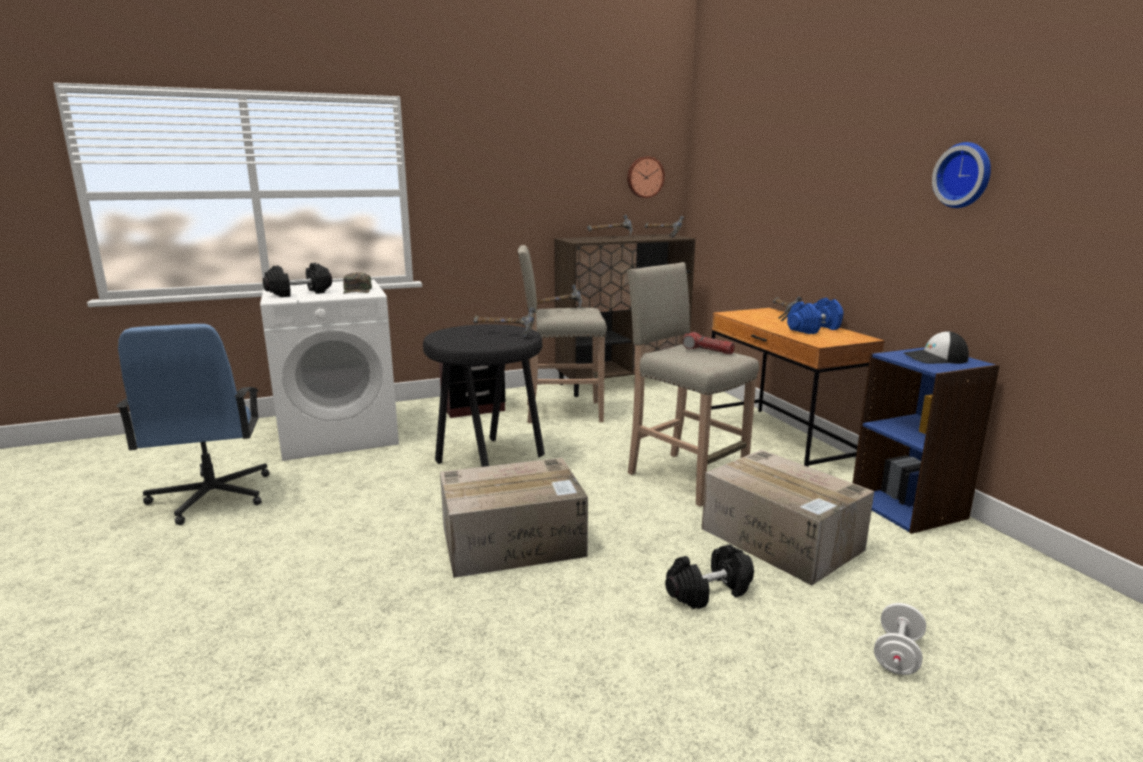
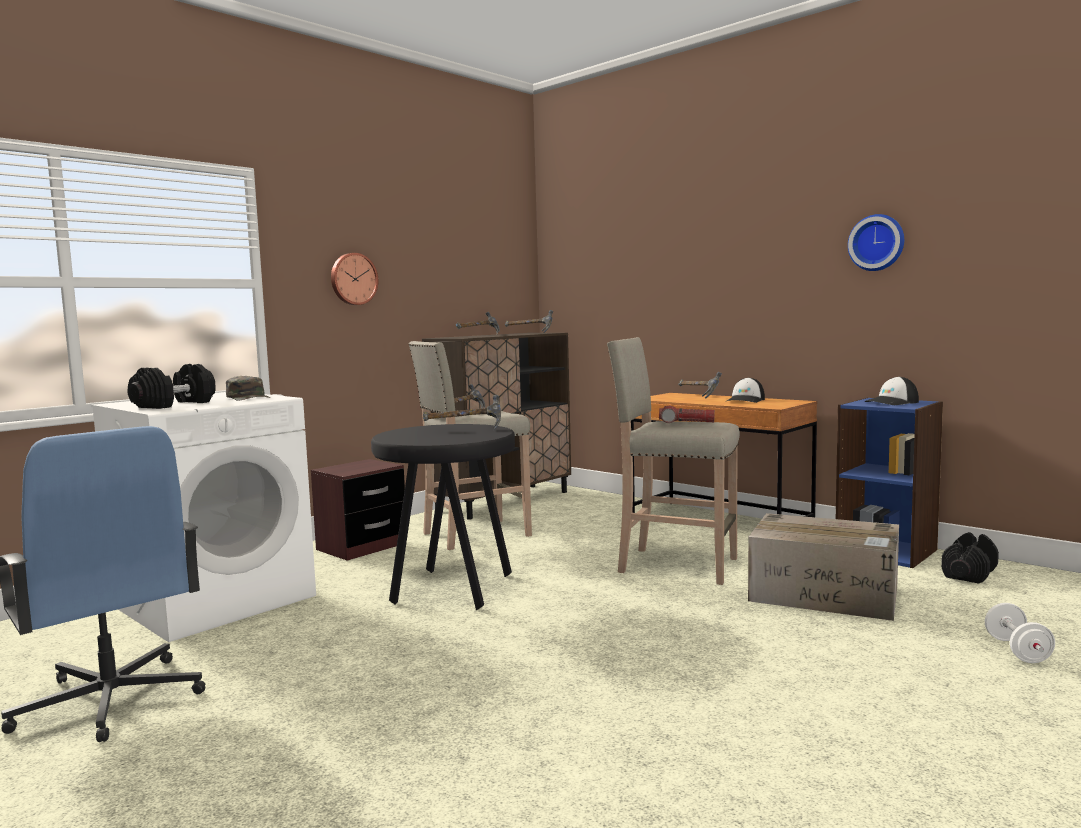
camera: 25 degrees left, 10 degrees down
cardboard box [440,458,588,578] -> none
wall clock [627,157,665,198] -> wall clock moved to [331,253,378,305]
black dumbbell [665,545,754,609] -> black dumbbell moved to [941,532,999,583]
blue dumbbell [787,298,843,334] -> cap [727,377,765,403]

